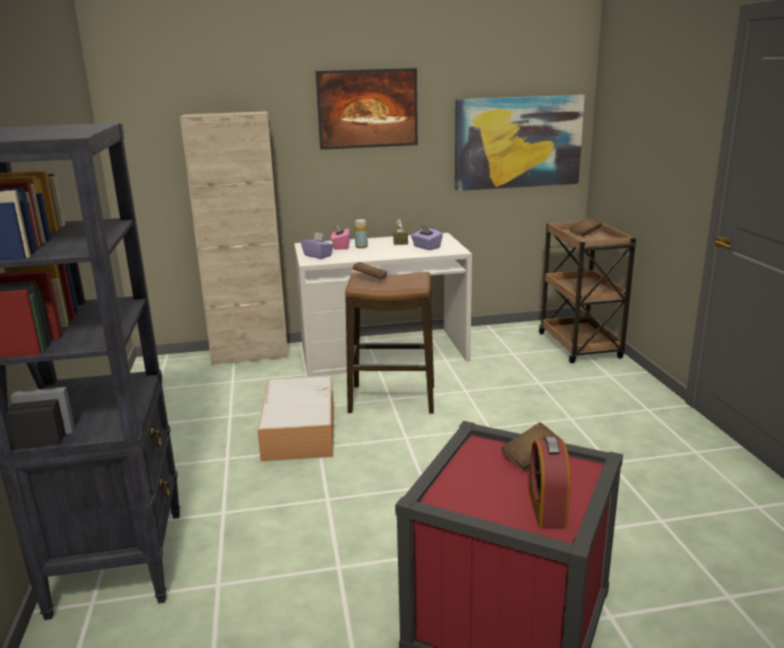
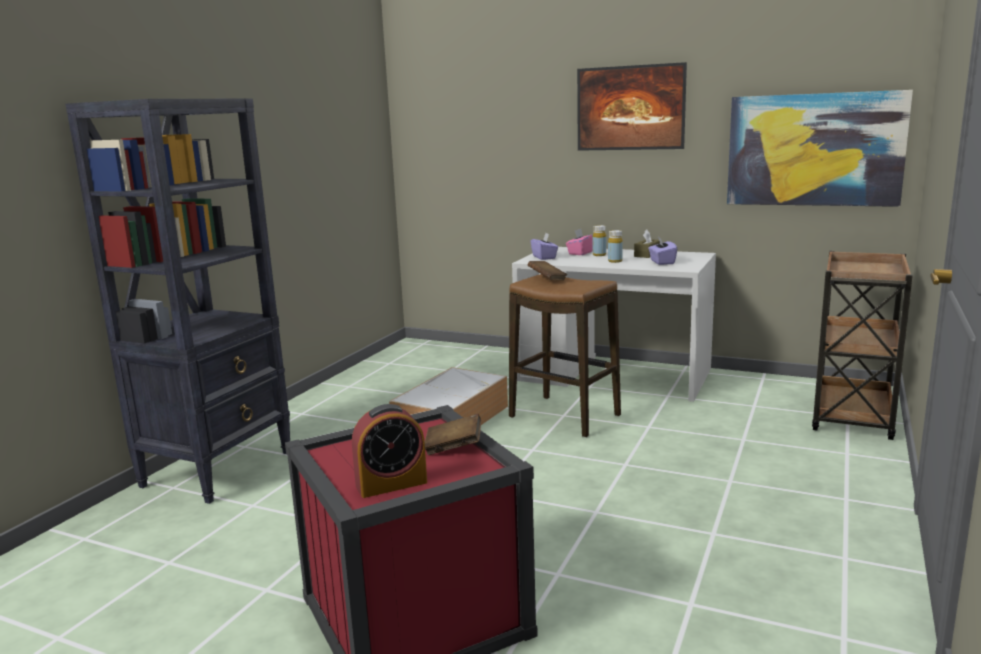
camera: 35 degrees right, 5 degrees down
beige cabinet [180,111,288,365] -> none
alarm clock [529,436,571,529] -> alarm clock turned 150 degrees counterclockwise [352,404,427,498]
brown book [569,217,603,237] -> none
none -> yellow bottle [608,230,623,263]

